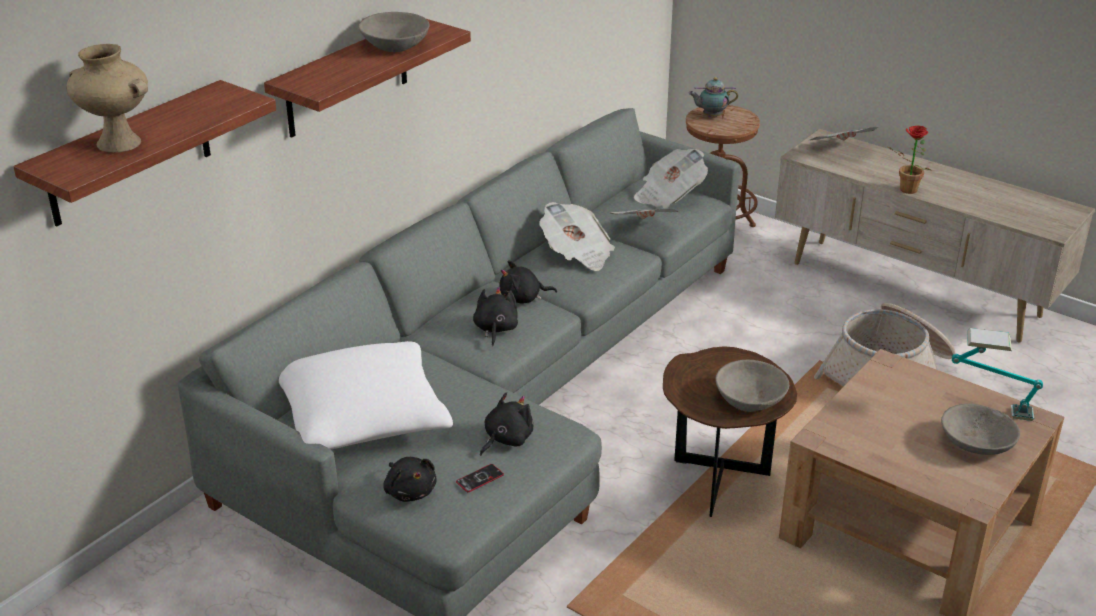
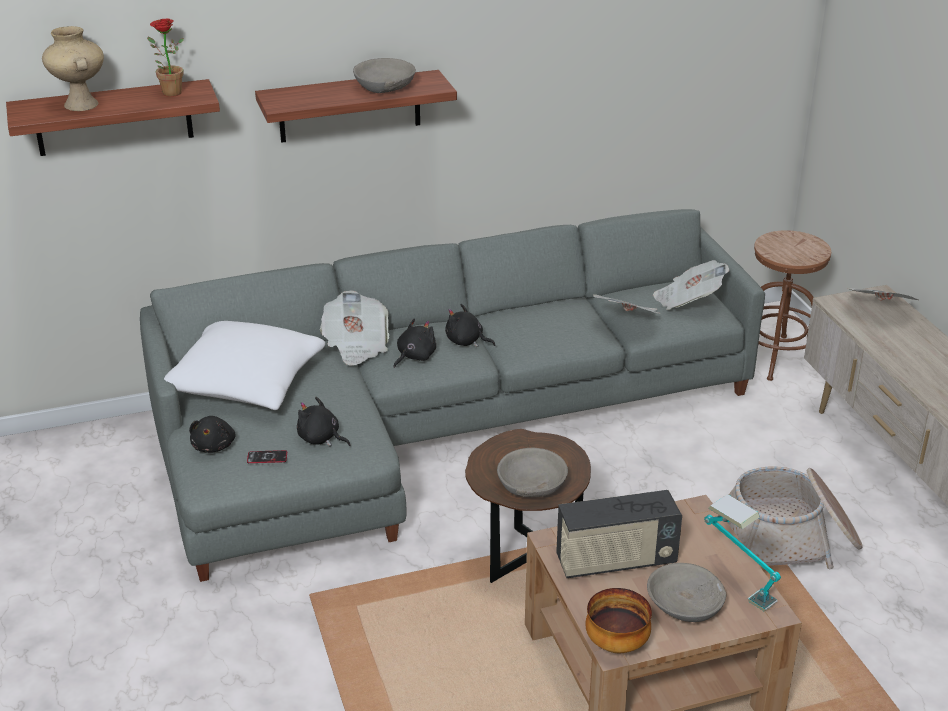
camera: 35 degrees right, 0 degrees up
black plush toy [480,392,533,456] -> black plush toy turned 135 degrees counterclockwise [297,397,350,446]
newspaper [539,202,615,271] -> newspaper moved to [320,291,389,366]
teapot [688,77,738,117] -> none
potted plant [886,126,931,194] -> potted plant moved to [147,18,184,97]
none -> radio [556,490,682,578]
none -> bowl [585,588,652,653]

